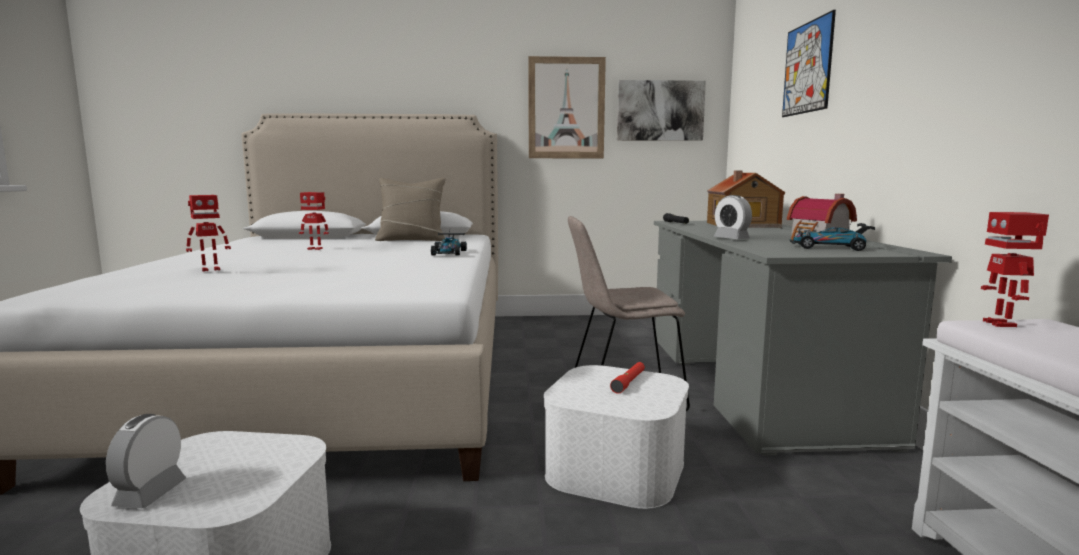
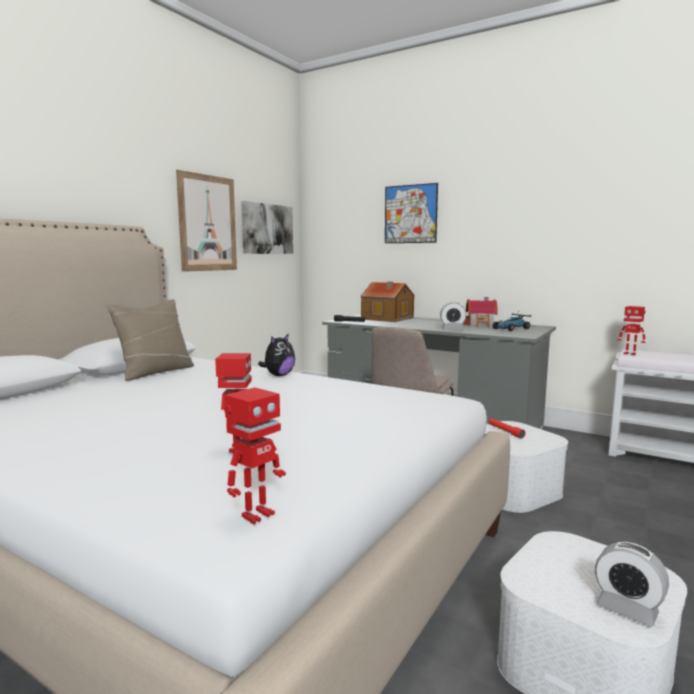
camera: 55 degrees left, 0 degrees up
toy robot [299,192,329,250] -> toy robot moved to [224,388,286,524]
toy car [431,233,467,256] -> plush toy [258,333,295,376]

